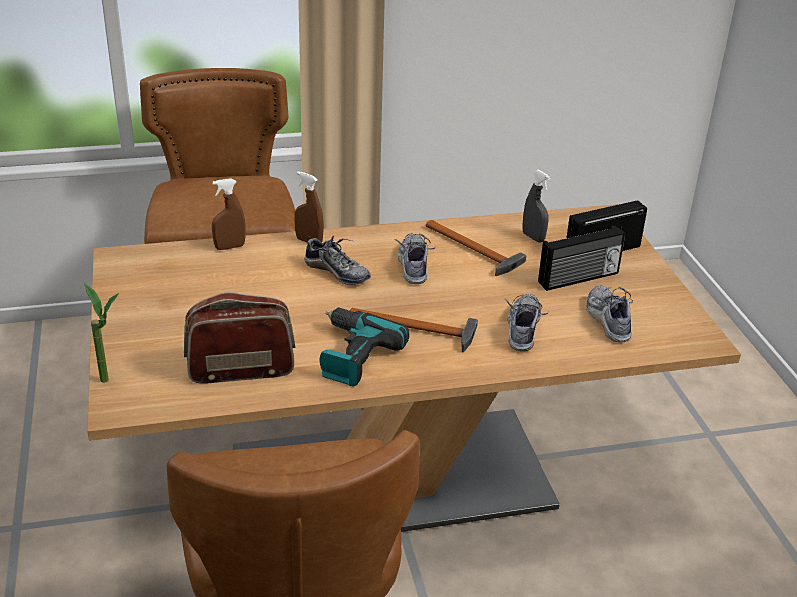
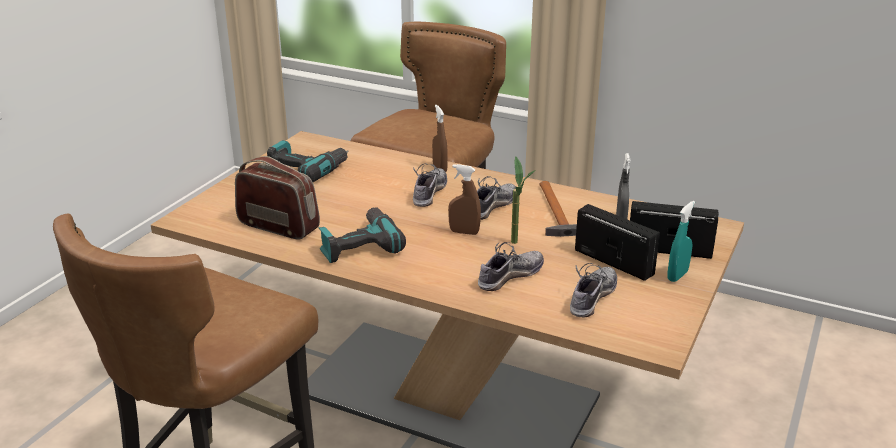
camera: 40 degrees right, 5 degrees down
potted plant [84,283,119,383] -> potted plant moved to [511,156,536,244]
brown spray bottle [212,178,245,250] -> brown spray bottle moved to [448,164,481,235]
shoe [304,235,371,285] -> shoe turned 150 degrees counterclockwise [413,163,447,207]
hammer [350,308,478,353] -> none
radio [538,226,625,291] -> radio turned 150 degrees counterclockwise [575,204,660,281]
none -> power drill [267,140,349,182]
none -> turquoise spray bottle [667,201,695,282]

